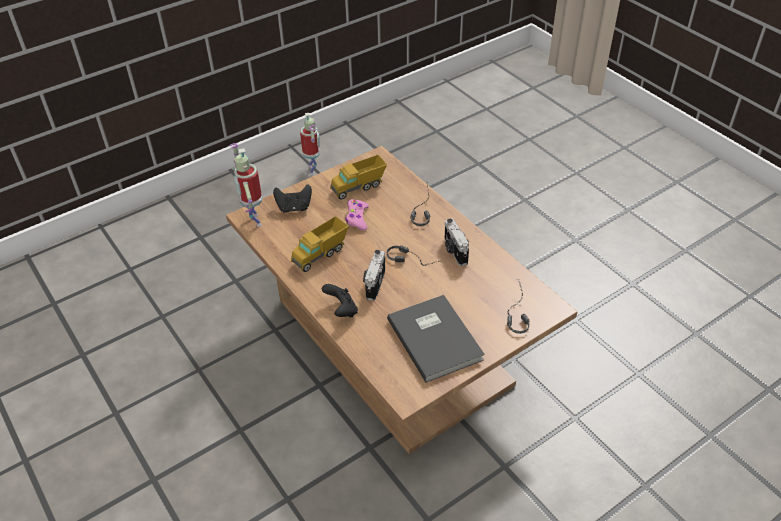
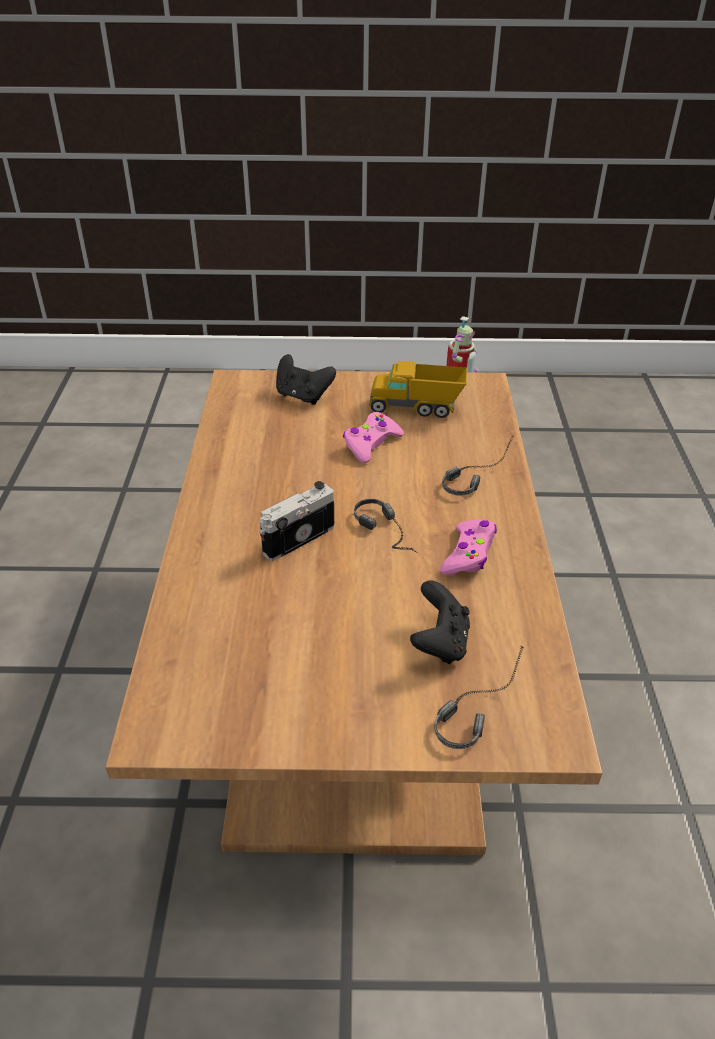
camera: 35 degrees right, 5 degrees down
toy robot [229,143,262,227] -> none
toy truck [291,216,349,272] -> none
black game controller [322,284,358,317] -> black game controller moved to [410,580,470,664]
grey book [387,295,485,383] -> none
camera [444,219,469,266] -> pink game controller [440,520,497,575]

